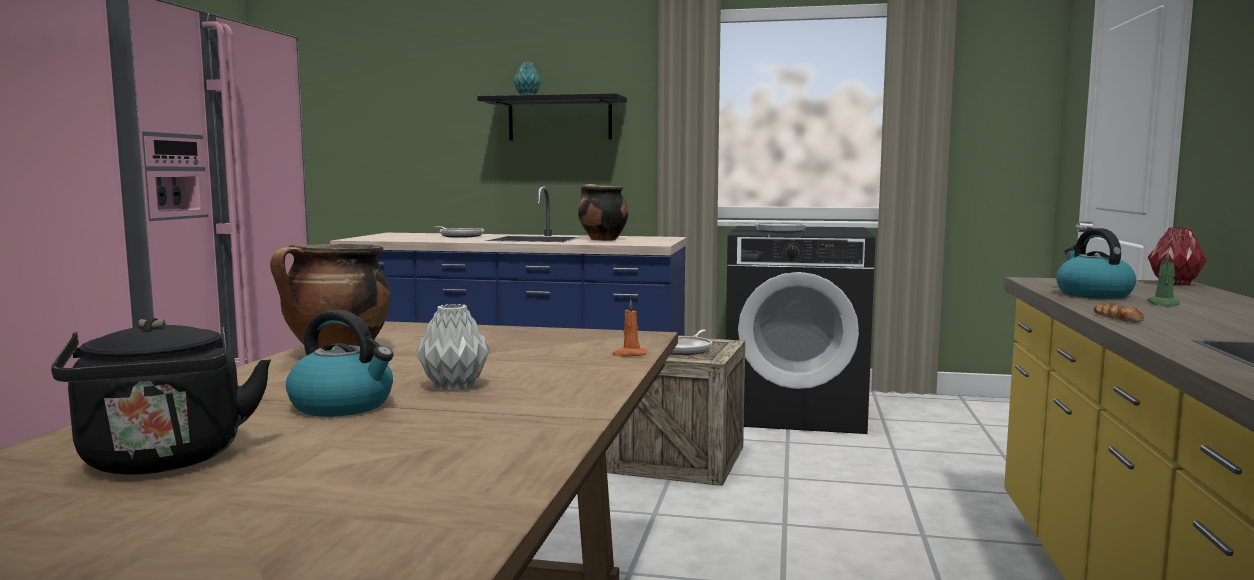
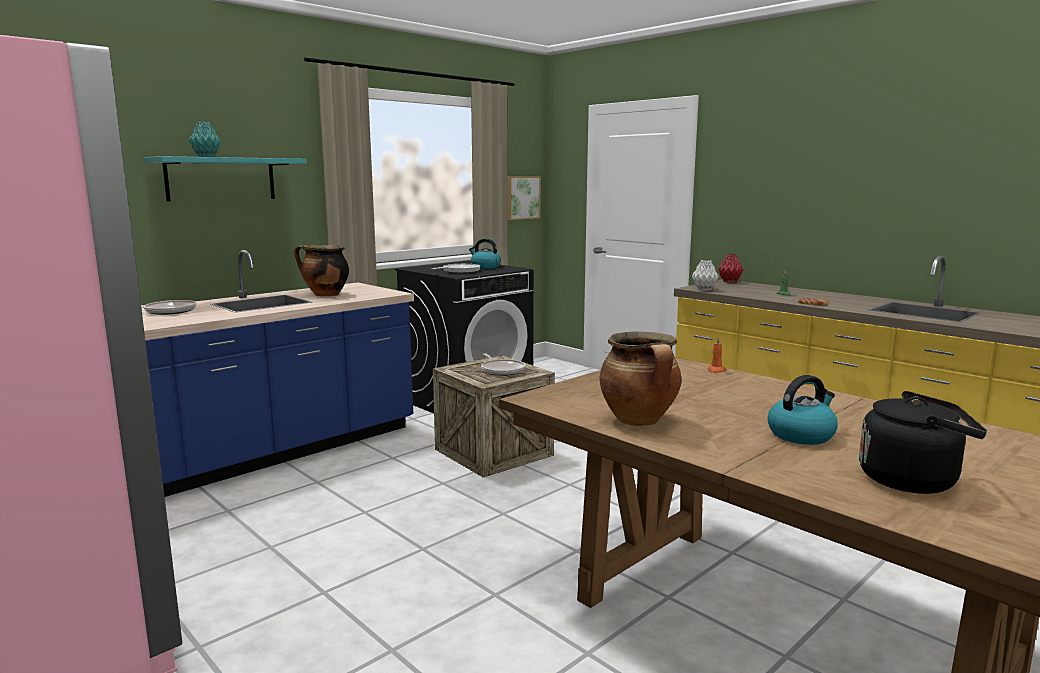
camera: 55 degrees left, 5 degrees up
grey vase [417,304,490,391] -> grey vase moved to [692,260,719,291]
black shelf [477,93,627,140] -> turquoise shelf [144,156,307,202]
kettle [1056,228,1136,299] -> kettle moved to [469,239,501,269]
none -> picture [507,176,541,220]

